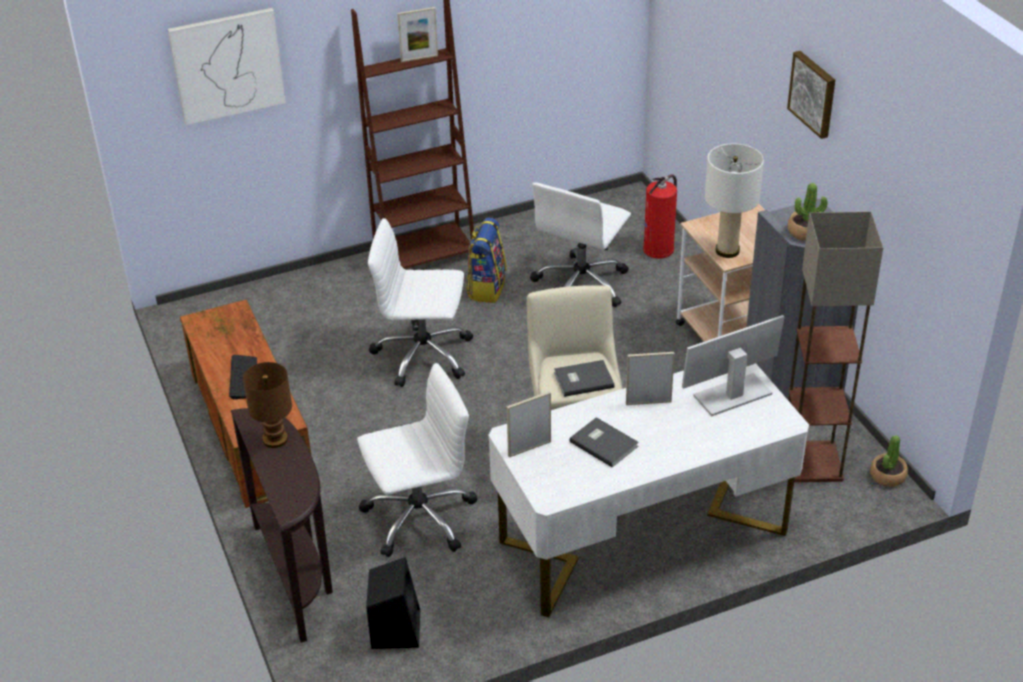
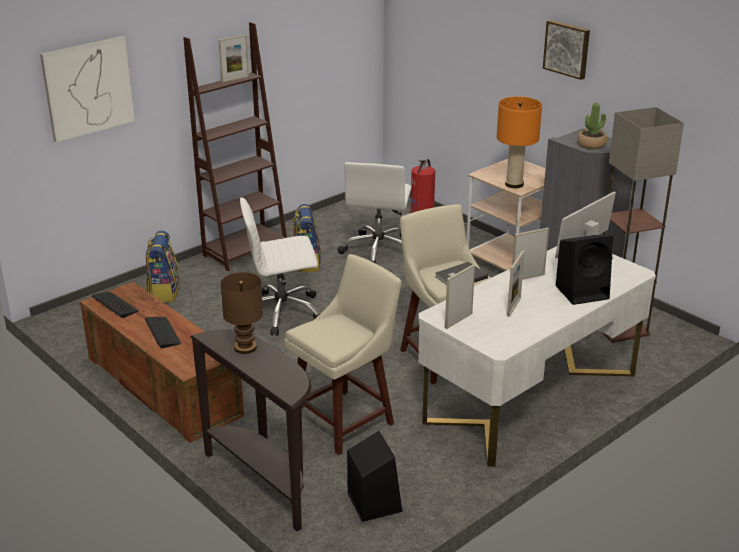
camera: 20 degrees left, 10 degrees down
white office chair [357,363,478,557] -> beige stool [284,254,402,455]
grey book [569,417,639,467] -> picture frame [507,250,525,317]
white table lamp [705,144,764,258] -> orange table lamp [496,96,542,188]
potted plant [870,435,908,487] -> none
none -> keyboard [92,292,139,318]
none -> backpack [146,231,179,303]
none -> black speaker [556,235,613,305]

